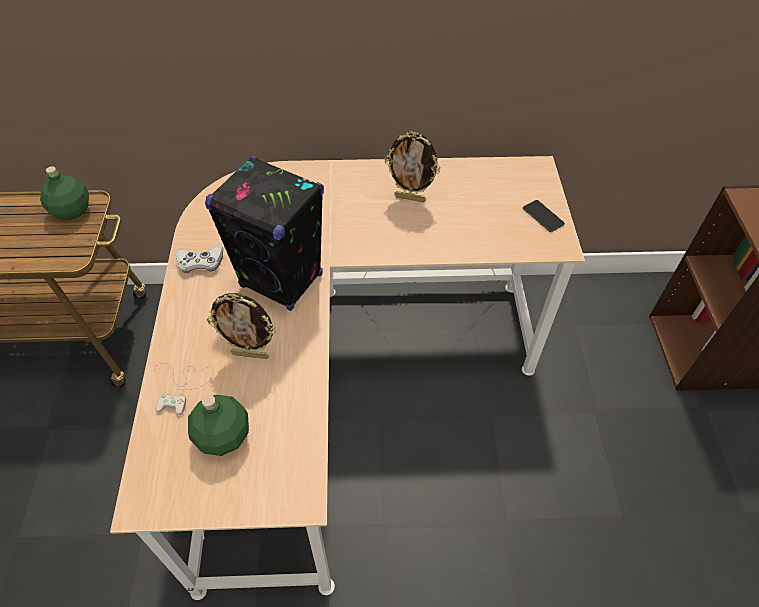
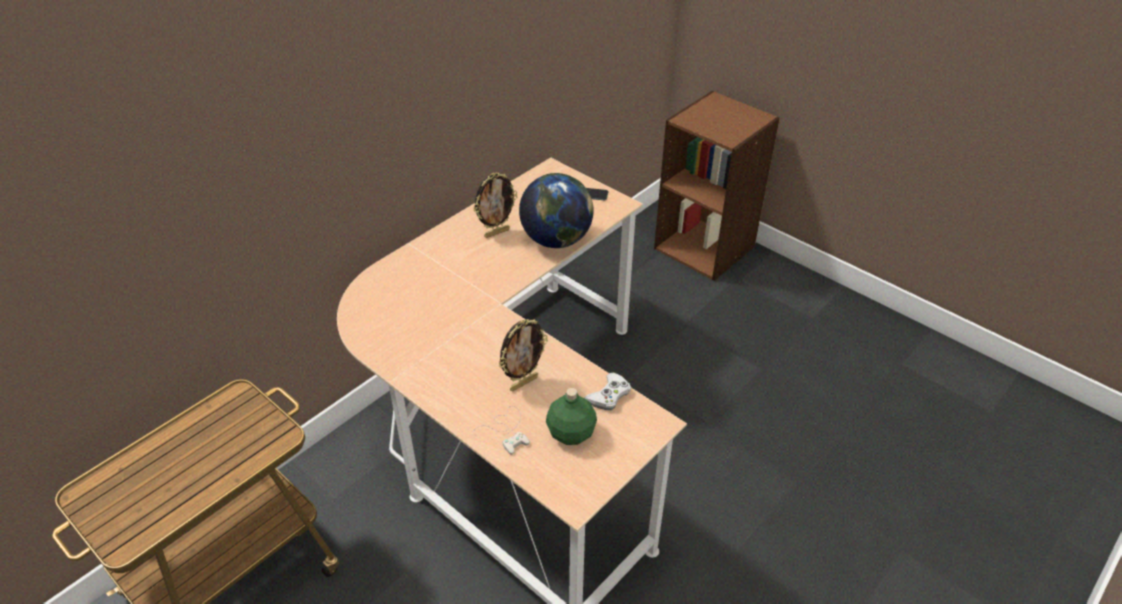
camera: 45 degrees left, 10 degrees down
green bottle [40,166,89,220] -> none
white game controller [176,246,223,273] -> white game controller moved to [585,372,631,410]
black speaker [205,156,324,311] -> none
none -> globe [519,173,594,248]

